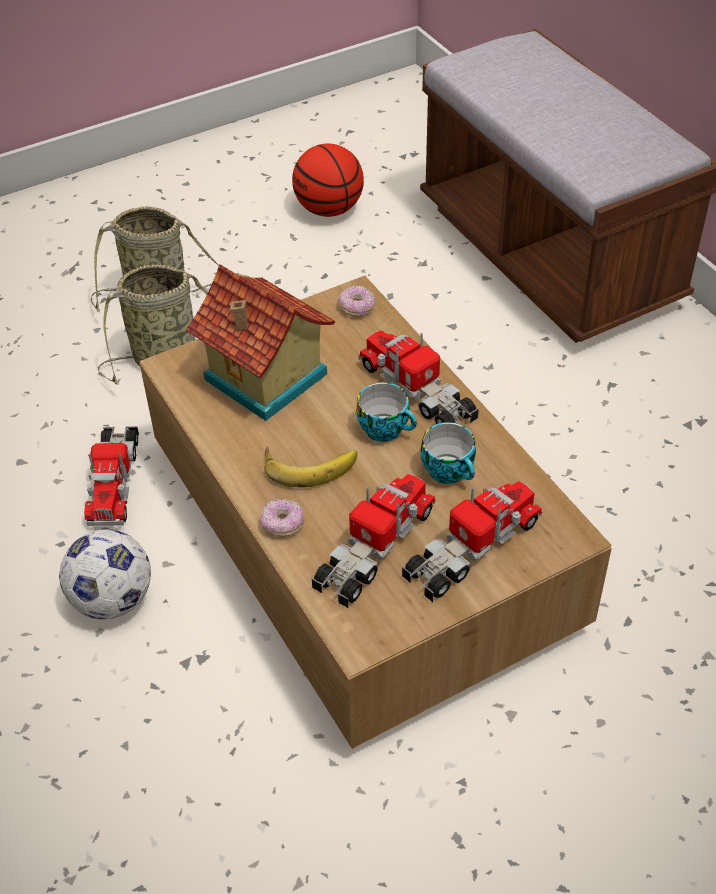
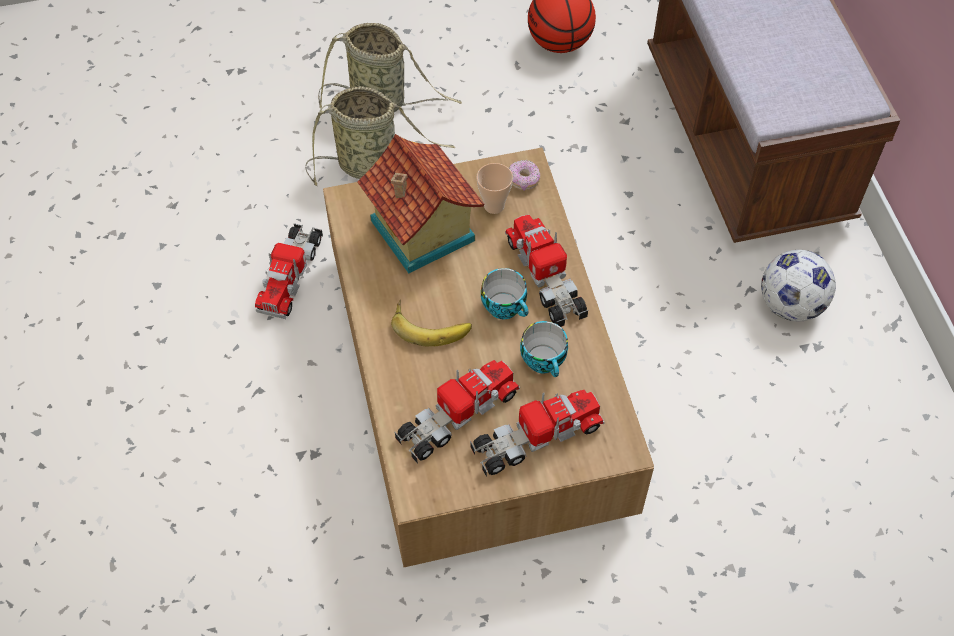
camera: 15 degrees right, 10 degrees up
football [59,529,151,619] -> football moved to [761,250,836,321]
donut [261,499,304,537] -> none
none -> cup [477,163,513,214]

